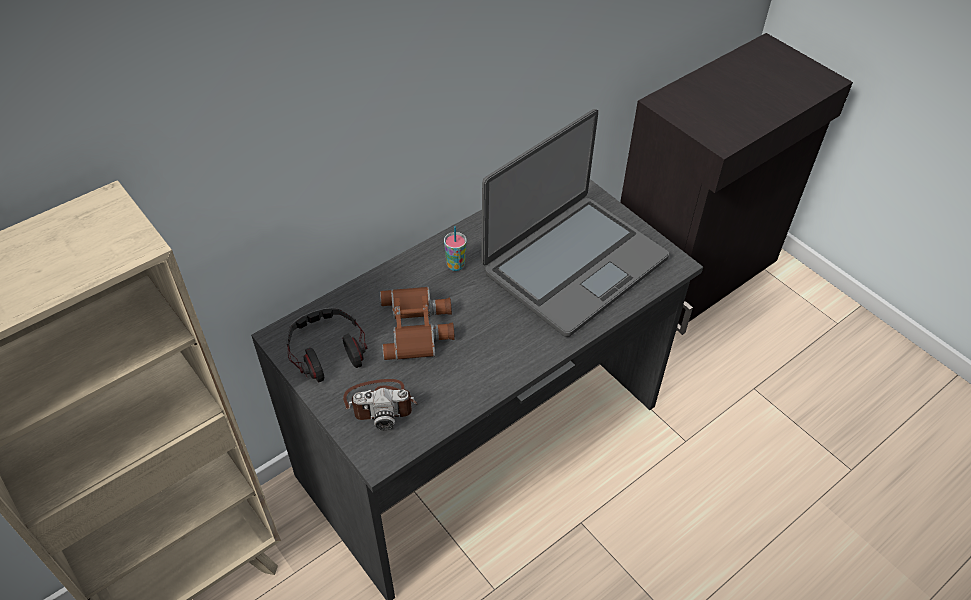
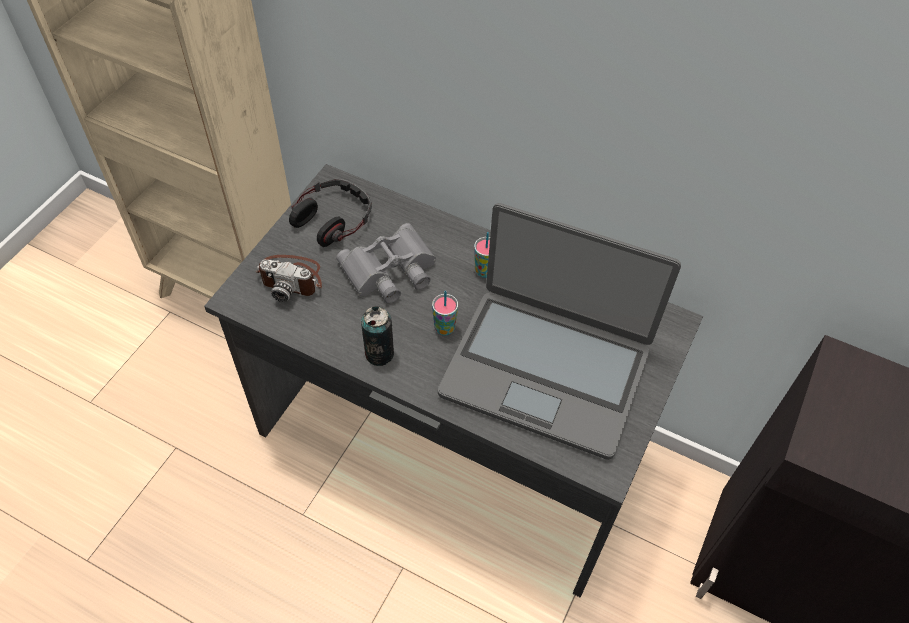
camera: 65 degrees right, 5 degrees up
camera [343,379,418,430] -> camera turned 45 degrees counterclockwise [256,255,322,302]
brown binoculars [380,287,455,360] -> grey binoculars [336,223,436,303]
none -> can [361,306,394,366]
none -> cup [432,291,458,336]

